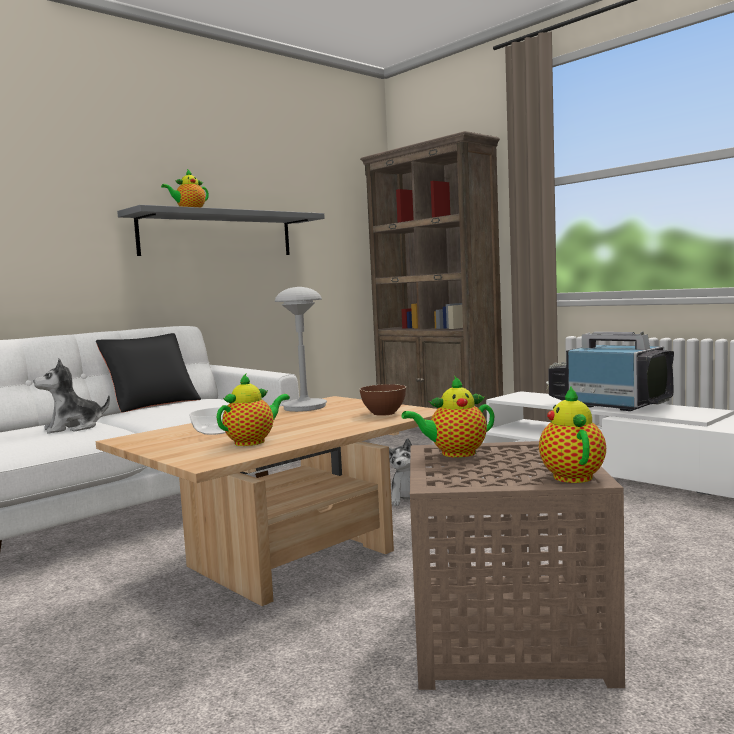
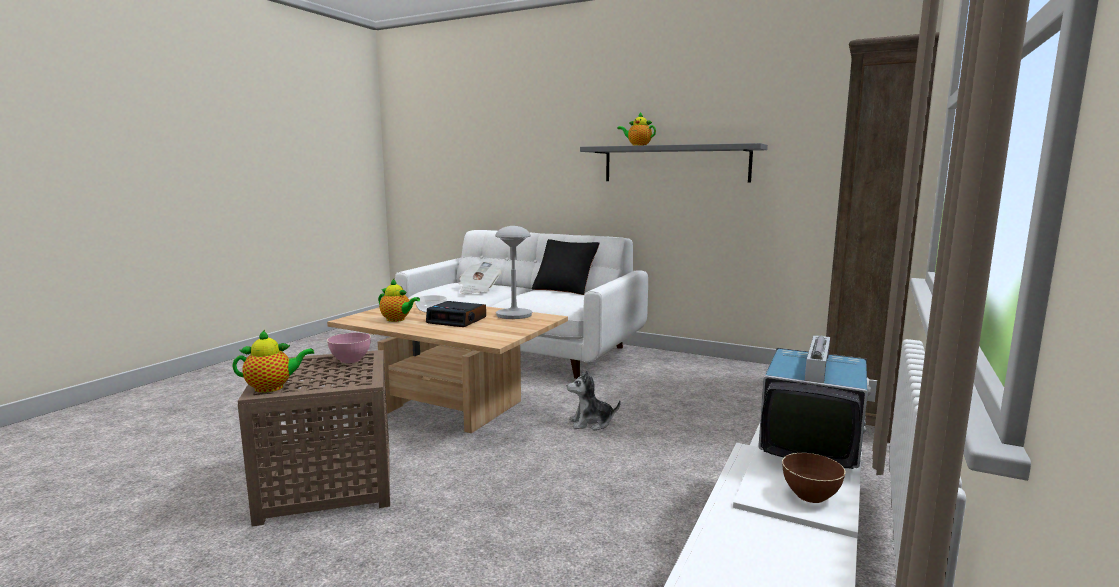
camera: 70 degrees right, 5 degrees up
plush toy [34,358,110,434] -> newspaper [459,262,501,294]
brown bowl [359,384,406,416] -> brown bowl moved to [782,453,846,503]
teapot [402,376,495,457] -> pink bowl [327,333,371,363]
none -> alarm clock [426,301,486,327]

